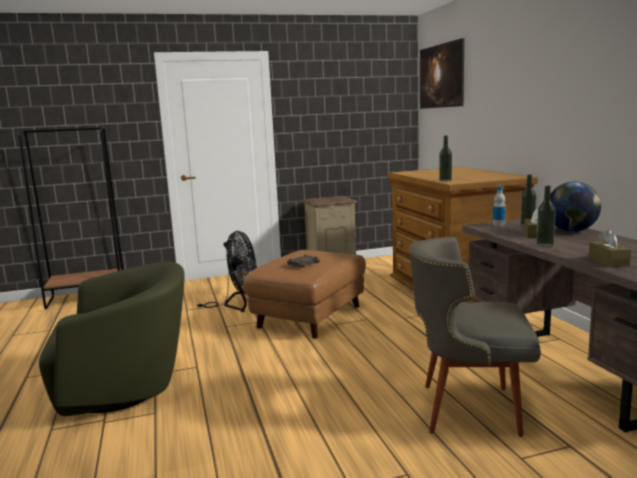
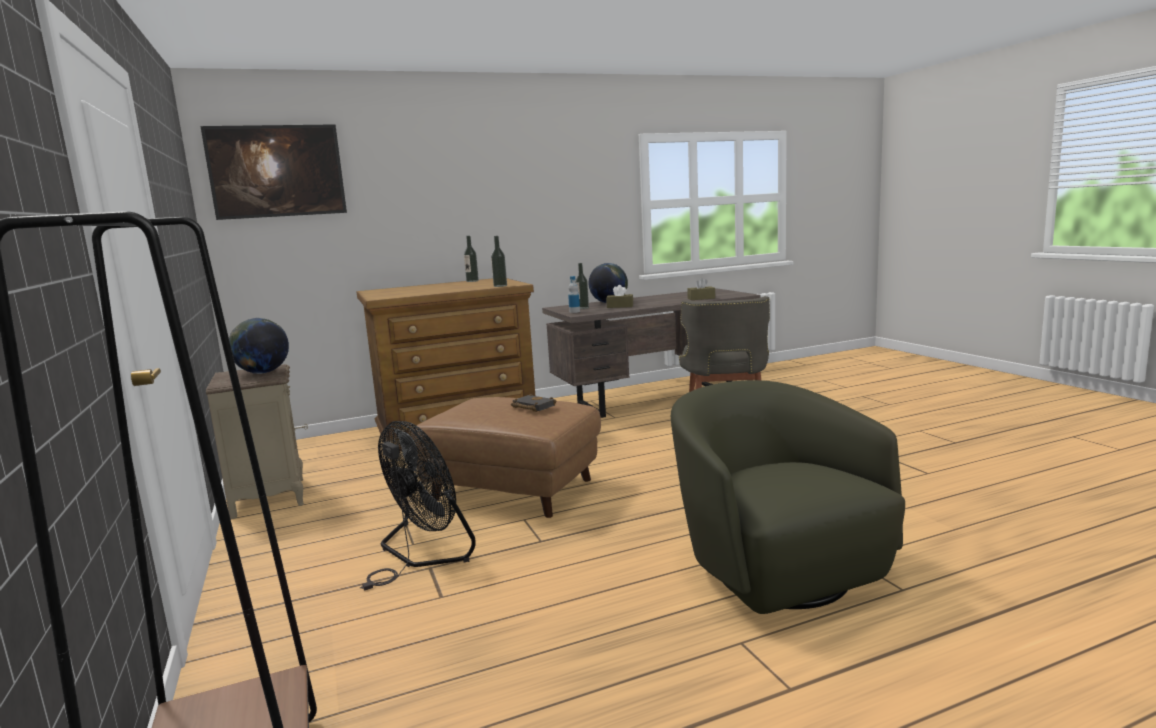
camera: 95 degrees left, 0 degrees up
black fan [197,231,257,312] -> black fan turned 45 degrees clockwise [360,421,476,591]
bottle [536,185,556,247] -> bottle moved to [464,236,479,282]
none -> globe [229,318,289,374]

